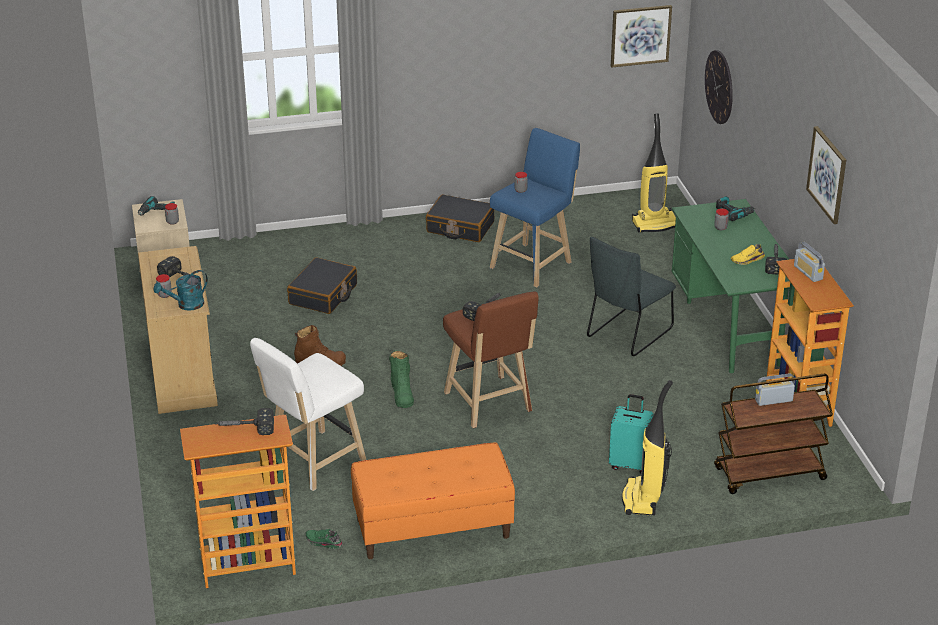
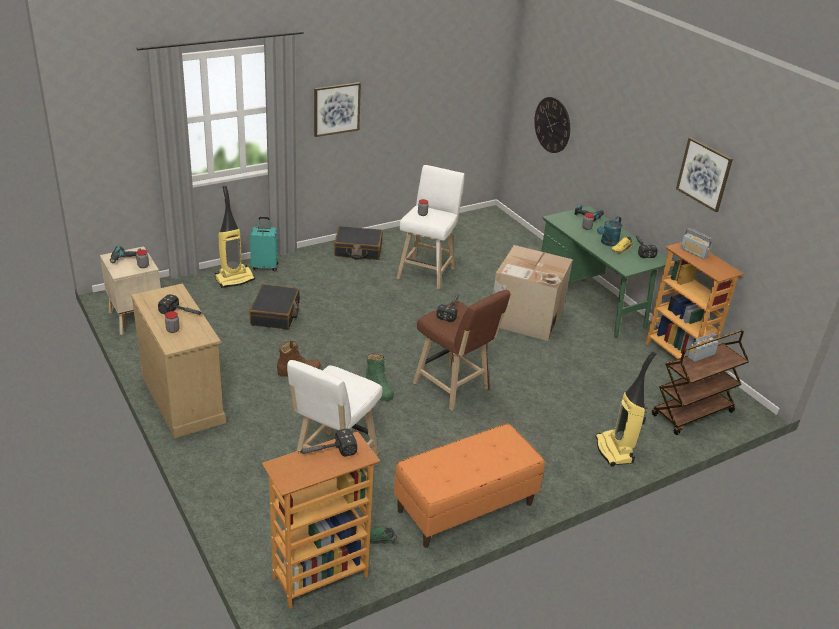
camera: 20 degrees left, 0 degrees up
turquoise watering can [153,270,208,311] -> turquoise watering can moved to [597,216,622,246]
blue stool [489,128,580,288] -> white stool [397,165,465,290]
grey chair [587,237,676,356] -> cardboard box [493,245,573,341]
turquoise suitcase [609,394,653,473] -> turquoise suitcase moved to [250,217,278,271]
picture [611,5,672,67] -> picture moved to [314,82,361,137]
vacuum cleaner [632,113,676,232] -> vacuum cleaner moved to [215,186,255,288]

